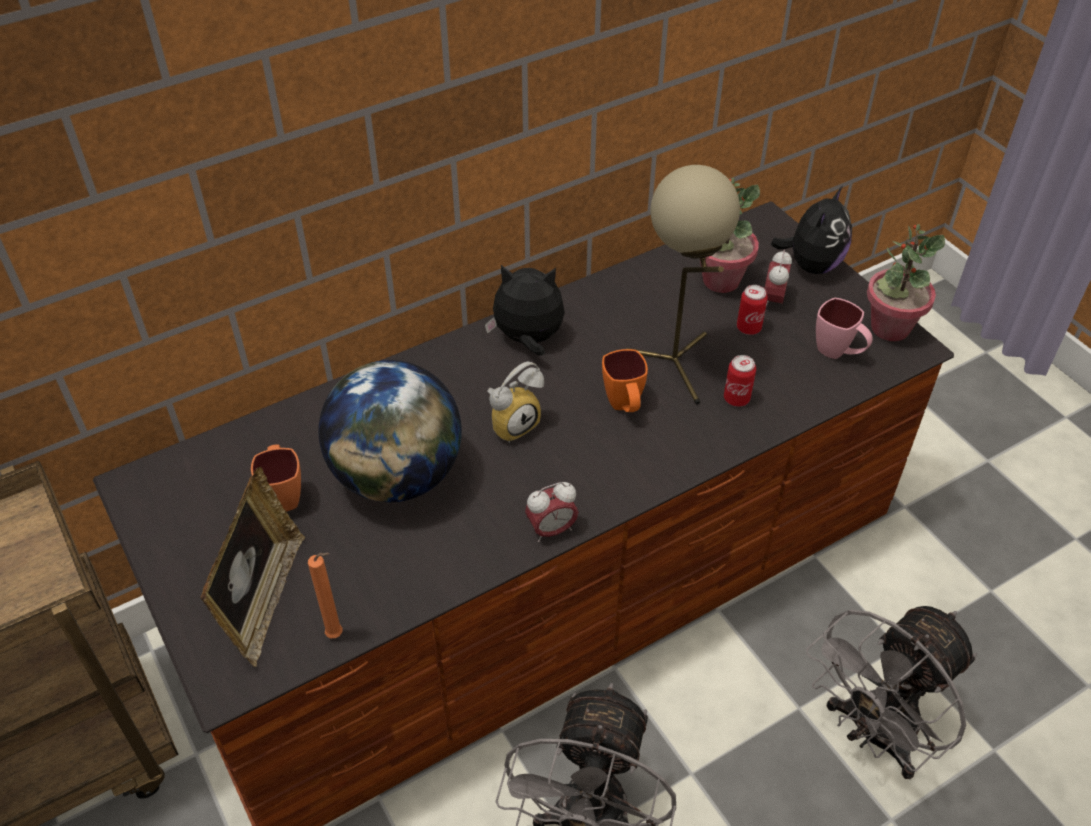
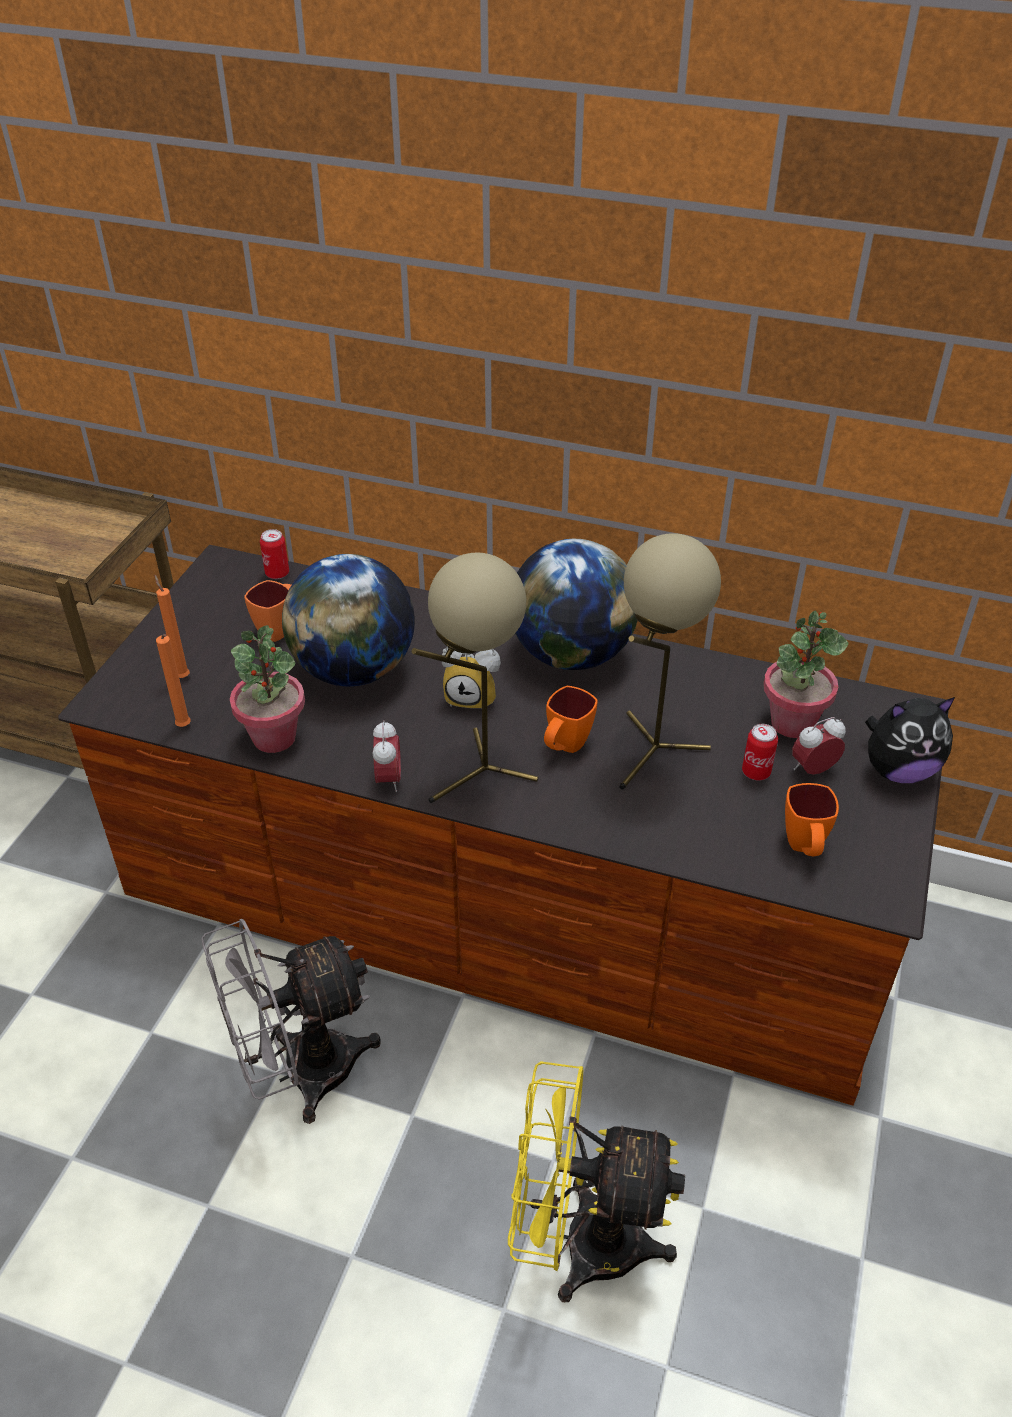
camera: 50 degrees right, 5 degrees down
picture frame [200,467,305,667] -> orange candle [154,575,190,678]
plush toy [485,265,565,356] -> globe [515,539,638,670]
alarm clock [525,482,578,542] -> alarm clock turned 120 degrees counterclockwise [372,720,401,792]
can [724,355,756,407] -> can moved to [260,529,289,579]
grey fan [806,606,977,779] -> yellow fan [508,1061,685,1302]
pink mug [816,298,873,359] -> orange mug [785,783,839,857]
potted plant [867,224,945,341] -> potted plant moved to [230,625,305,753]
none -> beige table lamp [412,553,539,803]

